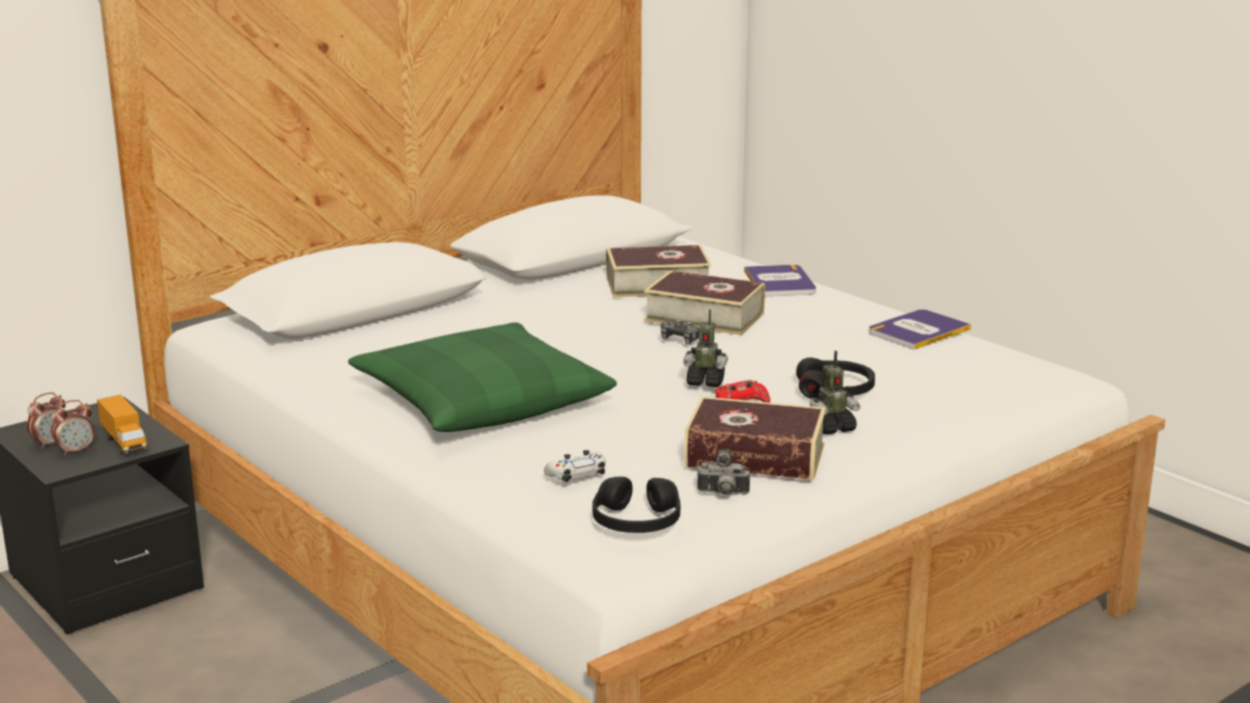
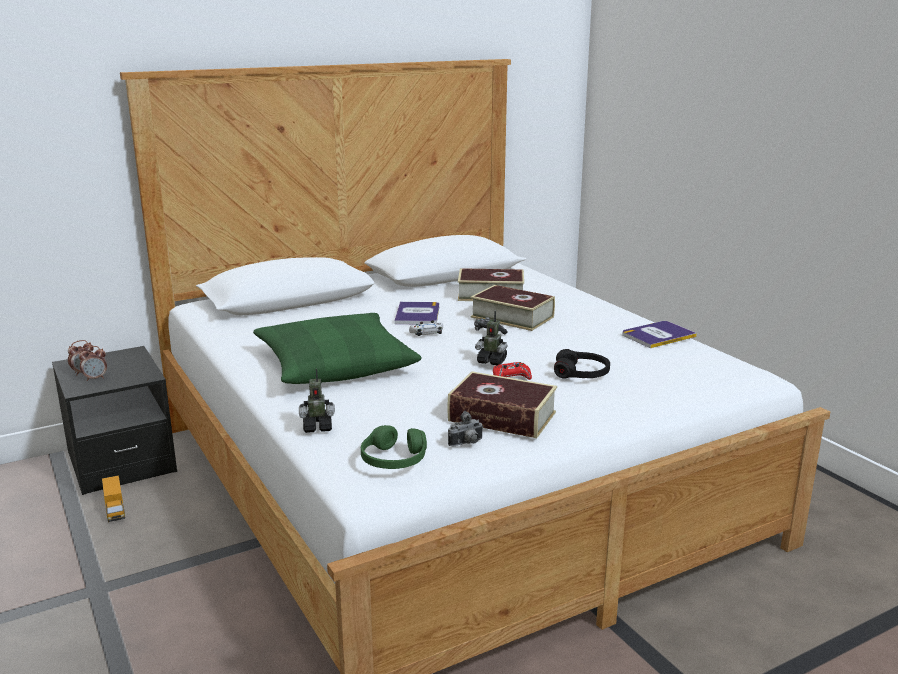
camera: 10 degrees right, 0 degrees up
toy truck [97,395,148,455] -> toy truck moved to [102,475,125,522]
white game controller [544,450,606,482] -> white game controller moved to [409,320,443,336]
black headphones [592,477,680,533] -> green headphones [361,425,427,469]
camera [697,449,750,495] -> camera turned 45 degrees counterclockwise [448,411,483,446]
book [744,265,816,296] -> book moved to [394,302,439,325]
toy robot [810,351,860,435] -> toy robot moved to [299,368,335,433]

